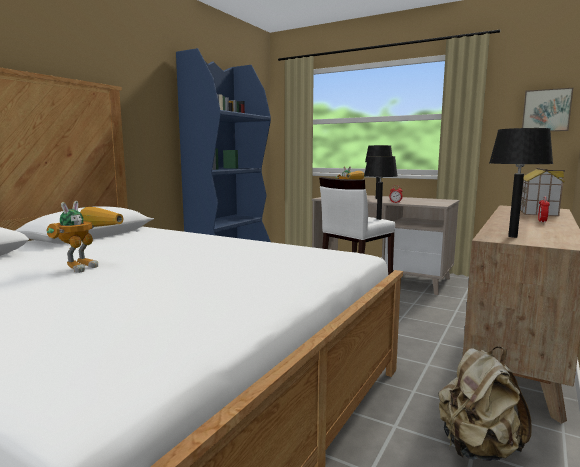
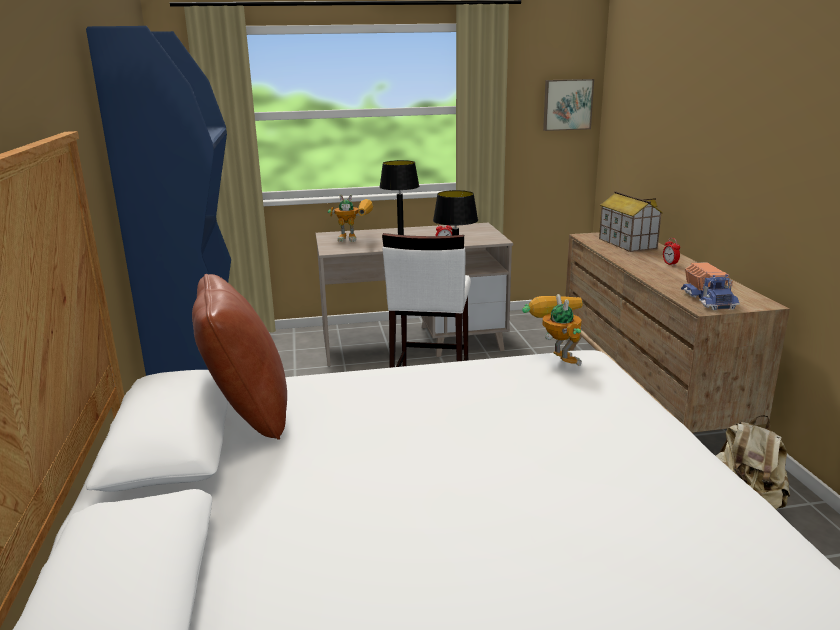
camera: 40 degrees left, 10 degrees up
toy robot [46,201,124,273] -> toy robot moved to [522,294,583,366]
black table lamp [489,128,553,238] -> toy truck [681,262,740,310]
none -> brown pillow [192,274,287,440]

